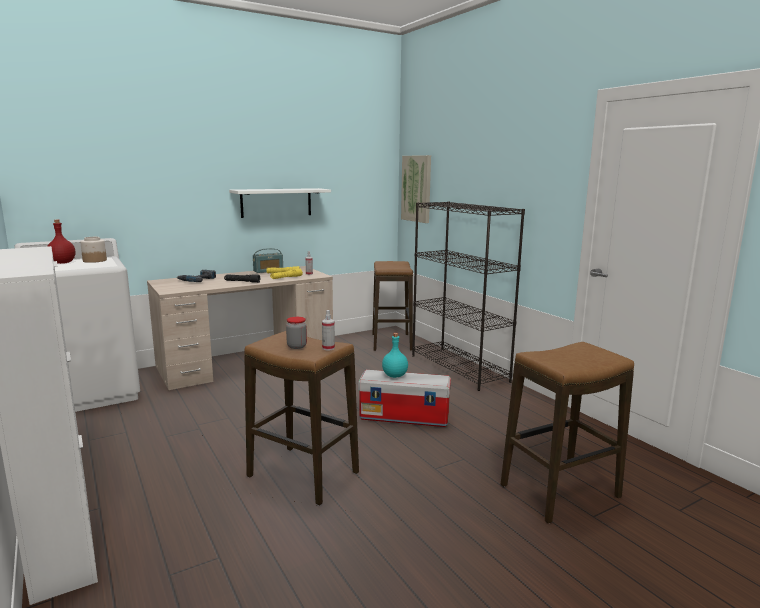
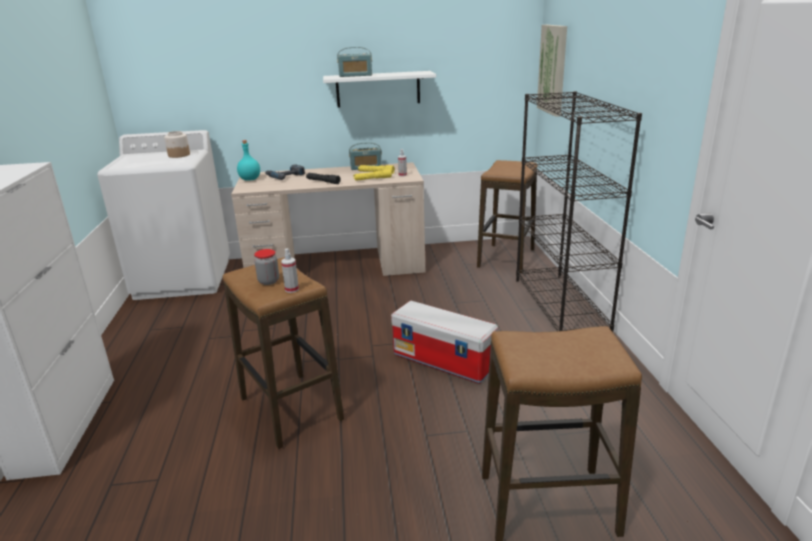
camera: 25 degrees right, 10 degrees up
red bottle [47,220,76,264] -> none
turquoise bottle [382,333,408,378] -> turquoise bottle moved to [237,140,260,181]
none -> radio [337,47,372,77]

